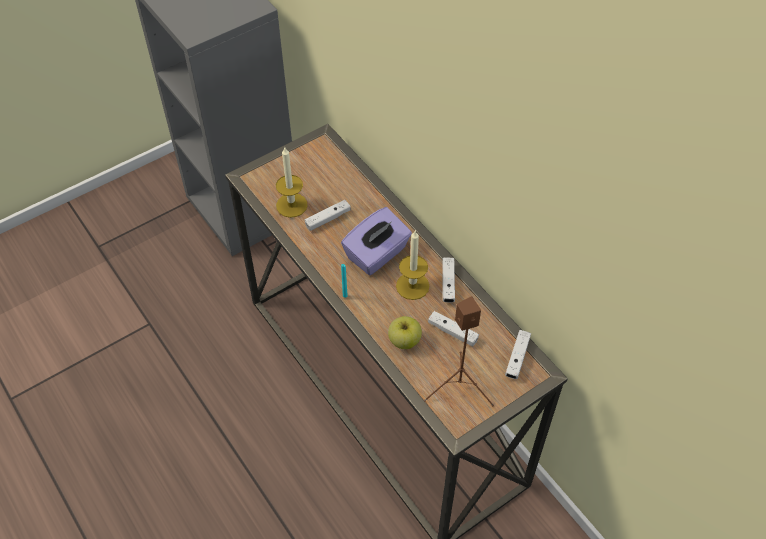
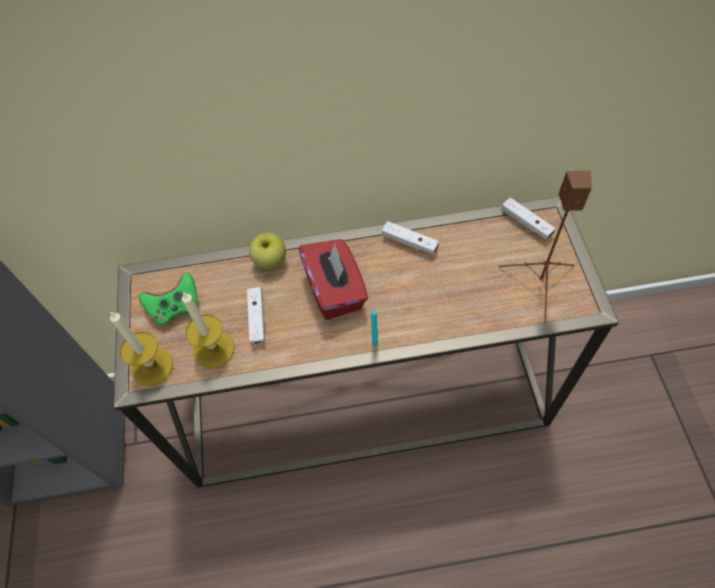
camera: 60 degrees left, 5 degrees up
purple tissue box [341,207,412,275] -> red tissue box [299,239,368,320]
apple [388,316,422,349] -> apple moved to [249,233,286,269]
candle [396,231,429,300] -> candle moved to [110,311,173,386]
white game controller [428,311,479,346] -> none
none -> green game controller [139,273,198,325]

